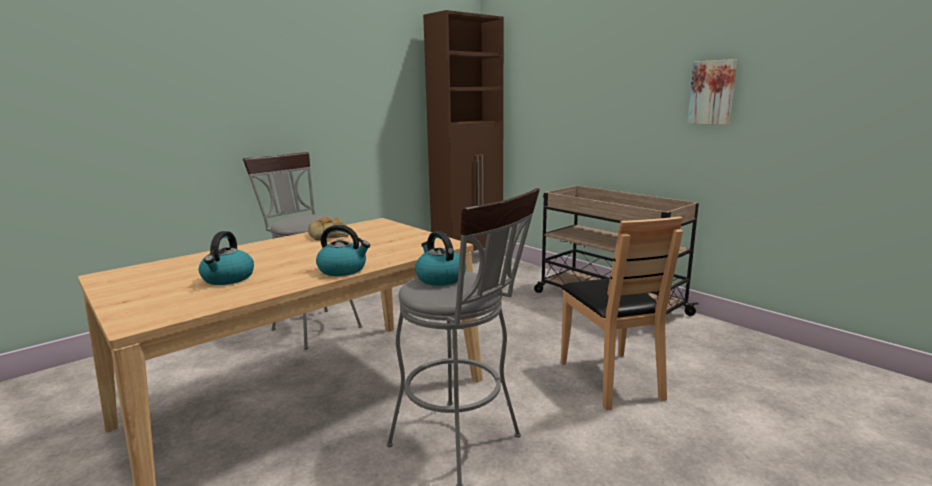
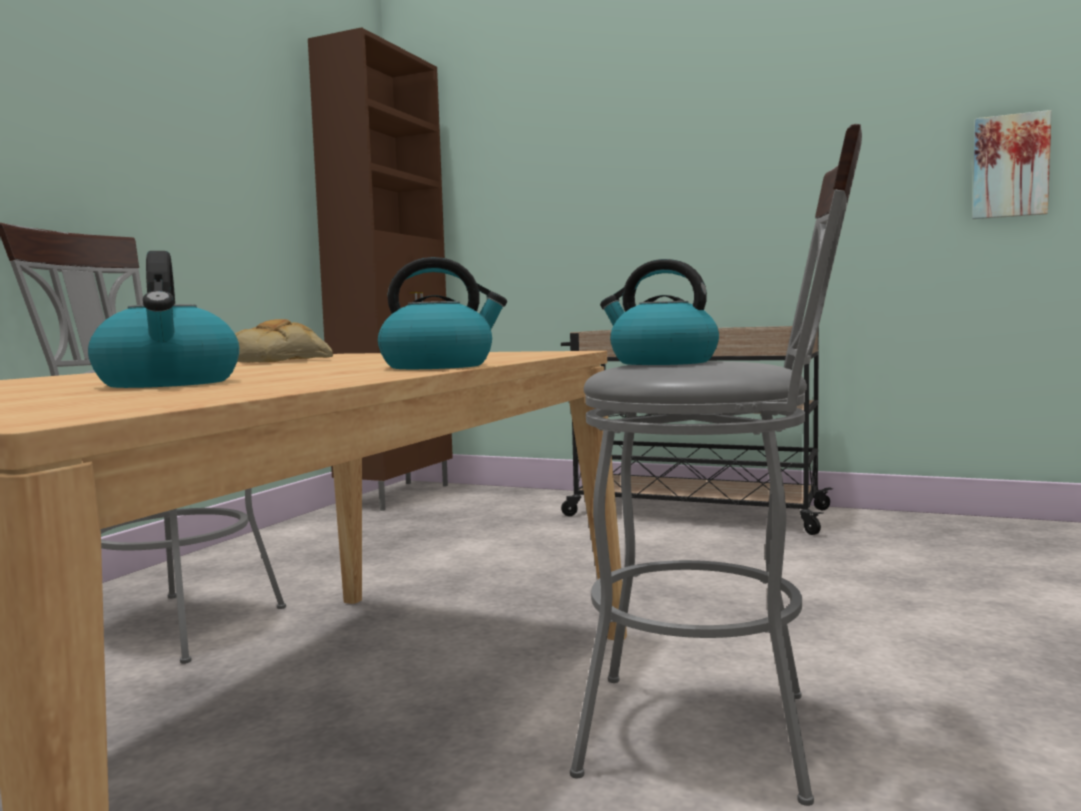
camera: 25 degrees left, 10 degrees down
brown chair [561,216,683,410] -> none
picture [687,59,737,125] -> picture moved to [972,110,1052,219]

